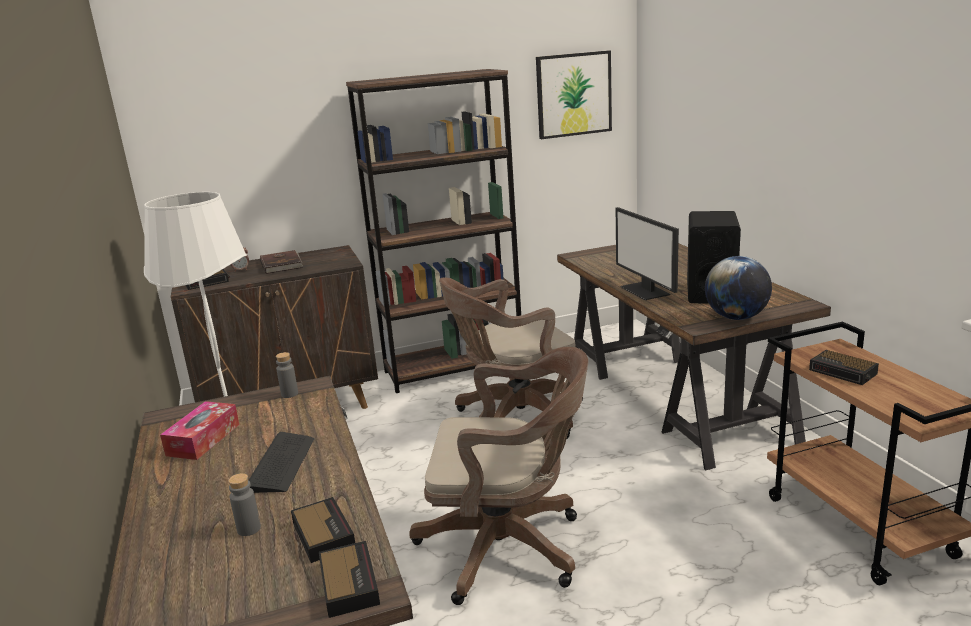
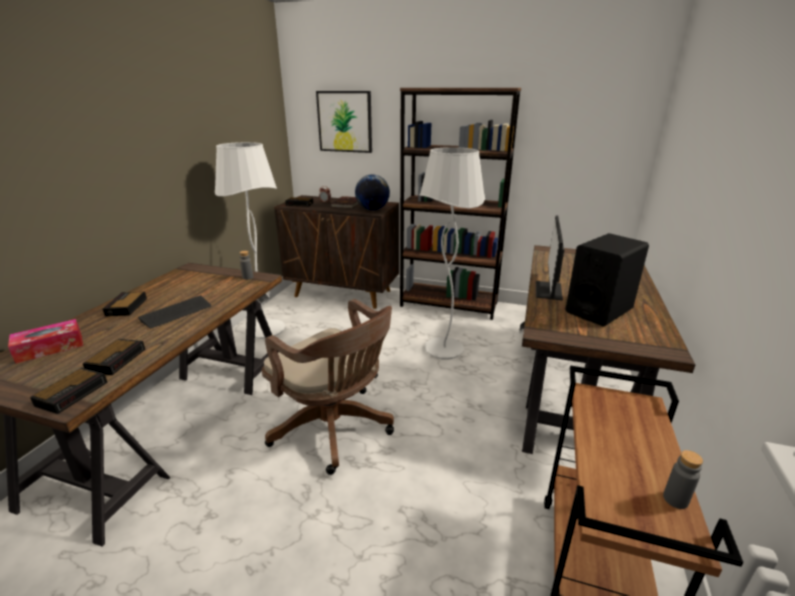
camera: 35 degrees right, 5 degrees up
tissue box [160,401,239,460] -> tissue box moved to [8,319,83,364]
grey bottle [228,473,261,536] -> grey bottle moved to [663,450,703,509]
brown office chair [439,278,583,439] -> white floor lamp [420,147,485,360]
picture [536,50,612,139] -> picture moved to [316,91,372,153]
globe [705,256,772,320] -> globe moved to [355,174,390,210]
alarm clock [809,350,879,385] -> alarm clock moved to [103,292,147,316]

